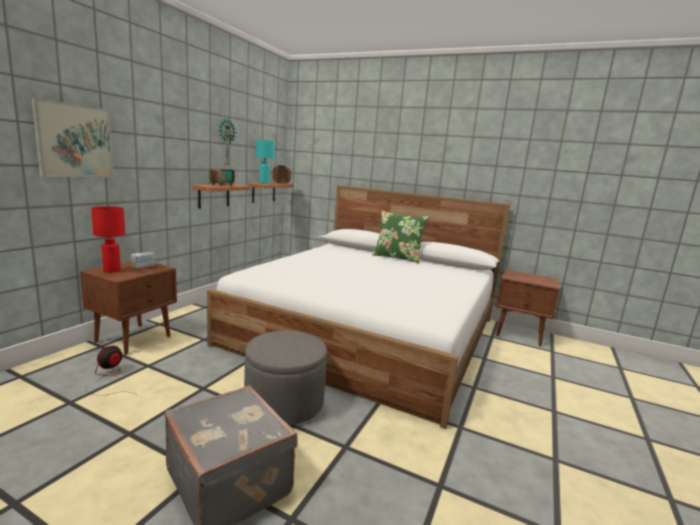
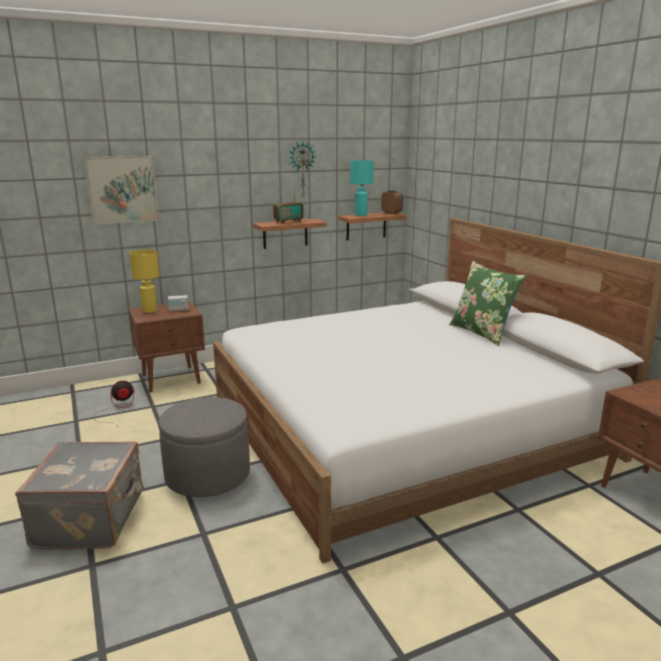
camera: 40 degrees right, 5 degrees up
red table lamp [91,206,125,273] -> yellow table lamp [130,249,160,313]

